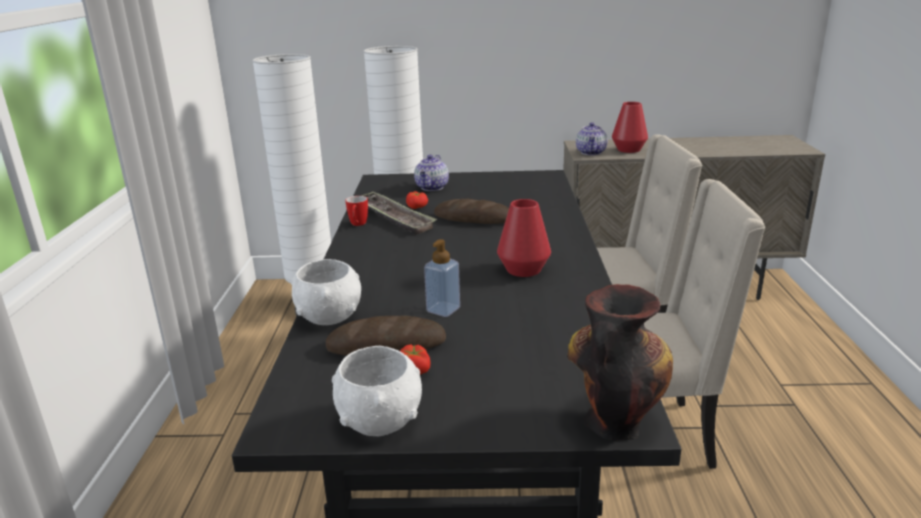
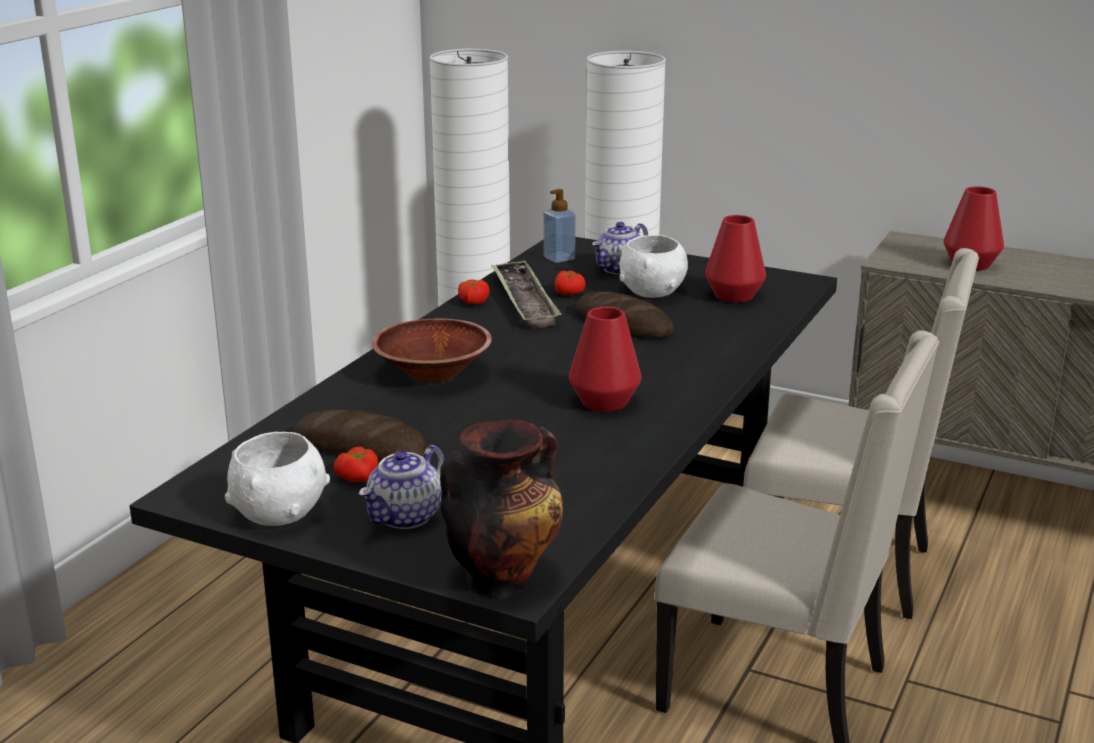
camera: 25 degrees right, 0 degrees up
white bowl [291,259,361,325] -> white bowl moved to [619,235,688,298]
mug [345,196,368,226] -> tomato [458,279,490,305]
soap dispenser [424,239,460,317] -> soap dispenser moved to [543,189,576,263]
teapot [576,122,607,155] -> teapot moved to [359,445,445,529]
none -> brown bowl [372,318,492,382]
none -> red vase [705,215,766,303]

